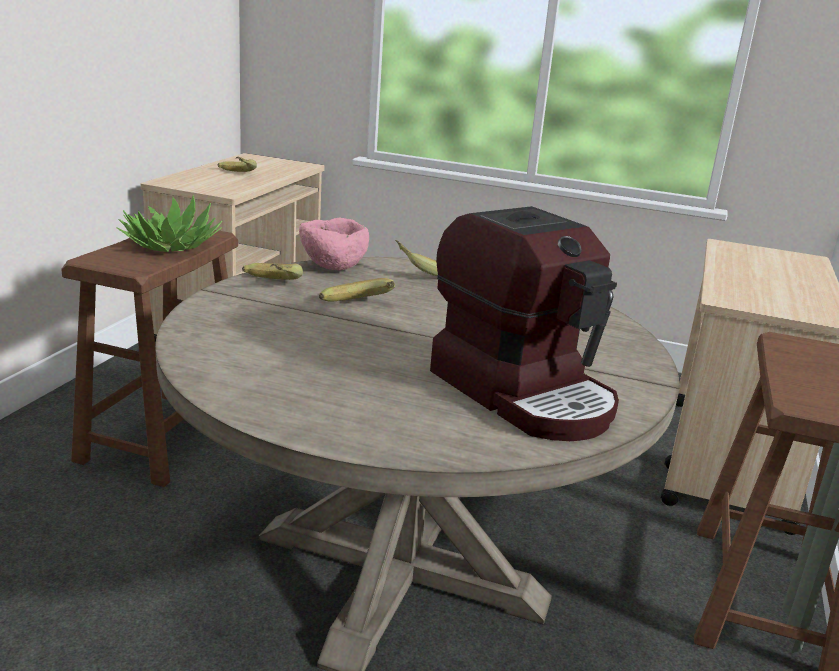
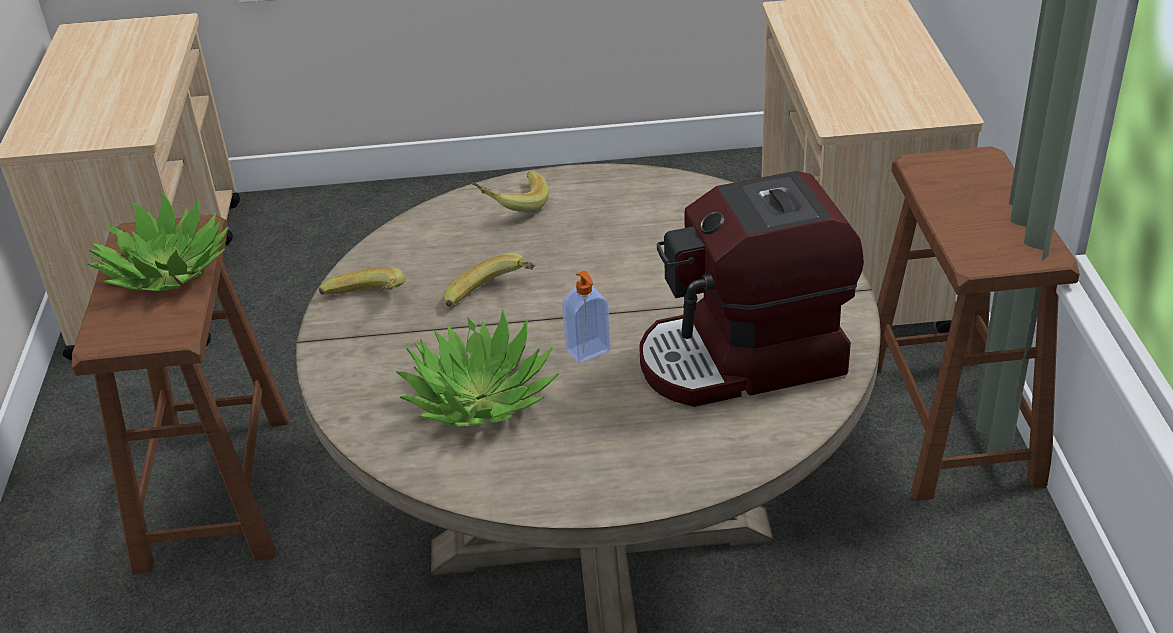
camera: 20 degrees left, 15 degrees up
banana [218,157,257,172] -> none
pink bowl [299,217,369,270] -> none
coffee machine [430,206,619,441] -> coffee machine turned 135 degrees clockwise [639,171,864,407]
none -> potted plant [396,309,559,426]
none -> soap dispenser [562,271,611,364]

